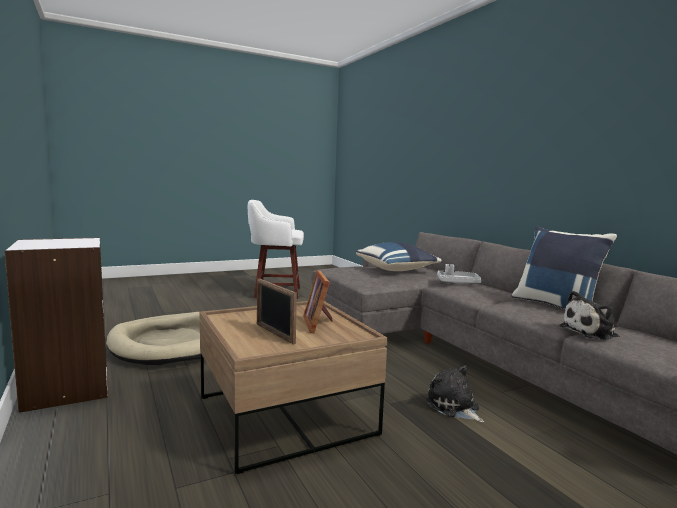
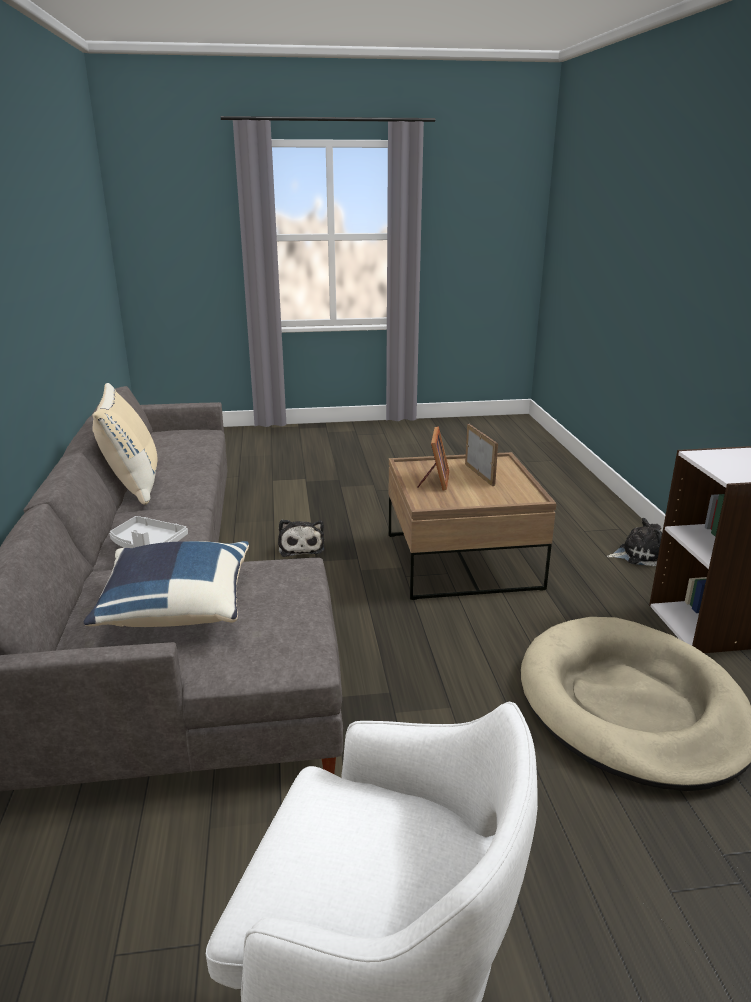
camera: 160 degrees left, 15 degrees up
blue pillow [511,226,617,309] -> beige pillow [92,383,158,505]
plush toy [560,291,620,340] -> plush toy moved to [607,518,663,566]

